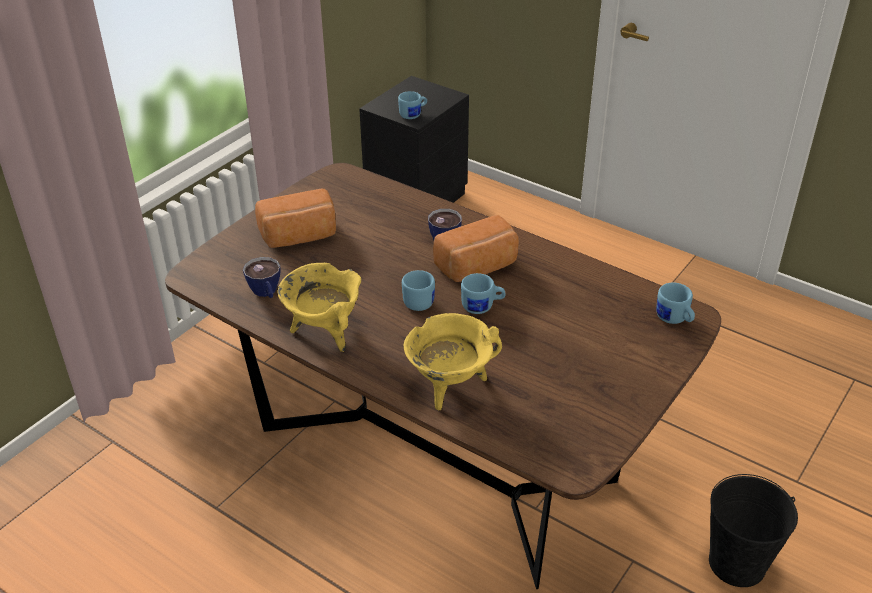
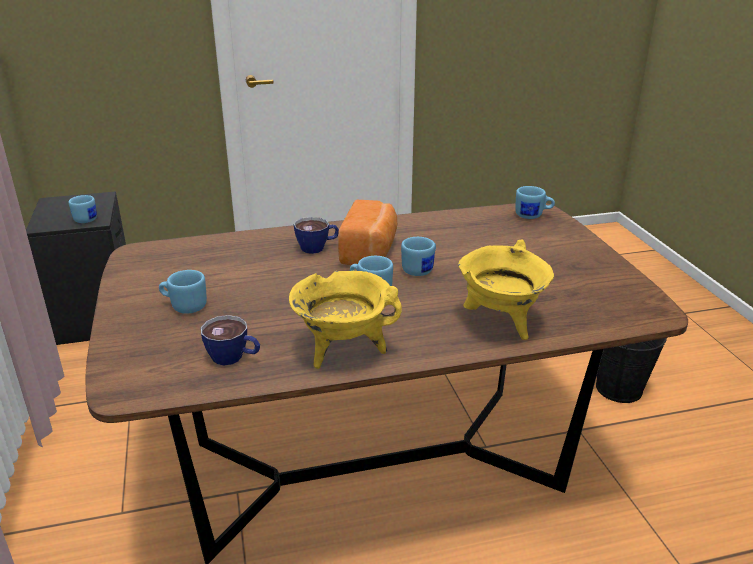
camera: 50 degrees left, 10 degrees down
bread [255,189,336,248] -> blue mug [159,270,207,314]

